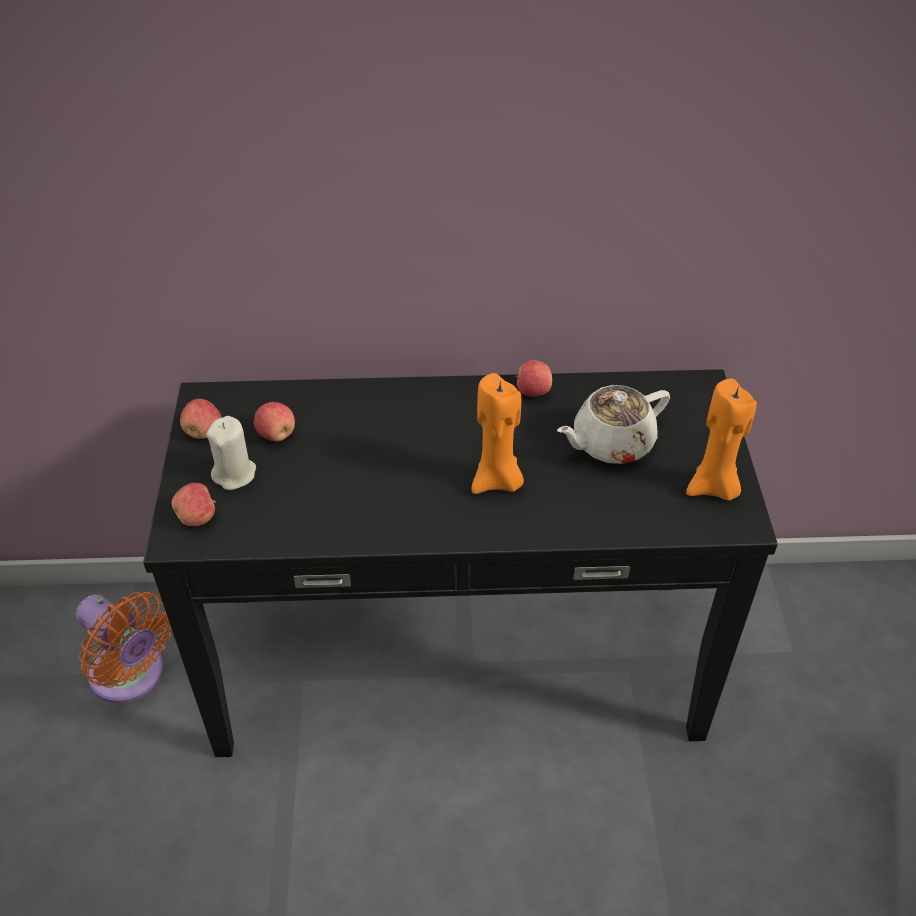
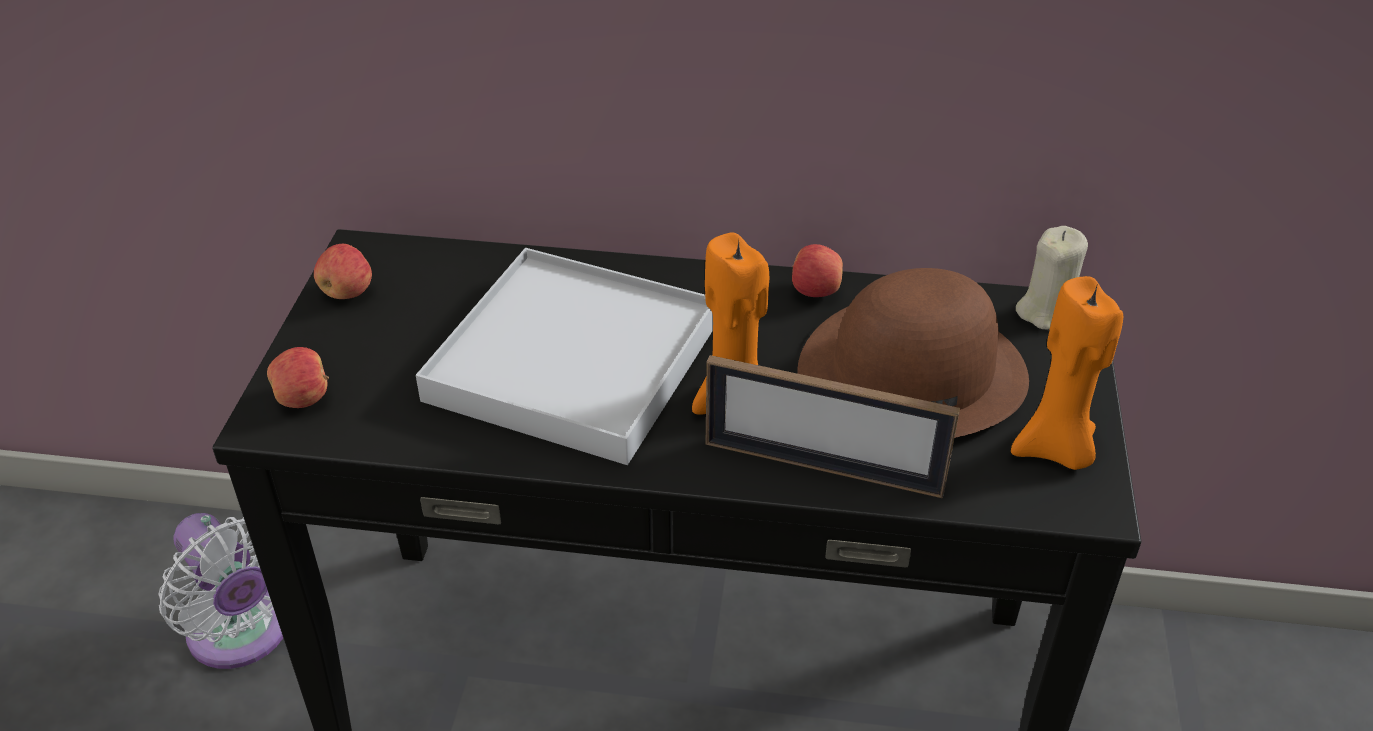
camera: 10 degrees right, 5 degrees down
orange fan [76,592,171,703] -> white fan [159,513,283,669]
beige candle [206,416,256,490] -> beige candle moved to [1016,226,1088,329]
apple [254,402,295,441] -> none
beige teapot [557,385,670,464] -> brown hat [797,268,1029,438]
none -> white tray [416,248,713,465]
none -> picture frame [706,355,960,498]

